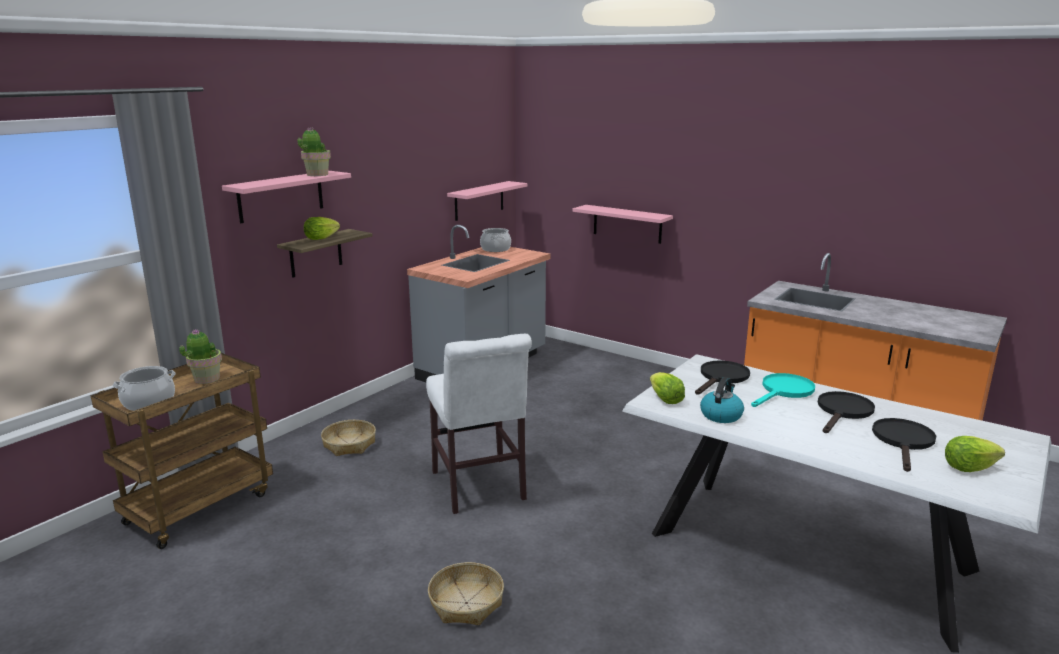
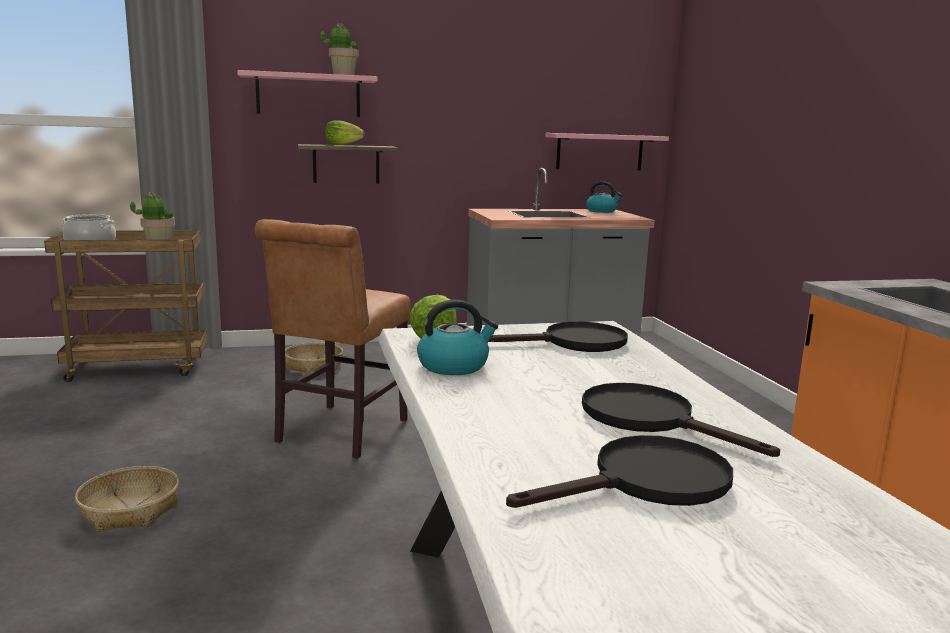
camera: 40 degrees right, 5 degrees down
white chair [426,334,532,514] -> brown chair [255,219,411,459]
cooking pot [480,228,511,252] -> kettle [586,182,622,213]
pink shelf [573,205,673,244] -> none
turquoise frying pan [751,373,815,407] -> none
black frying pan [817,391,875,433] -> black frying pan turned 120 degrees counterclockwise [582,383,780,457]
lettuce [945,436,1005,472] -> none

